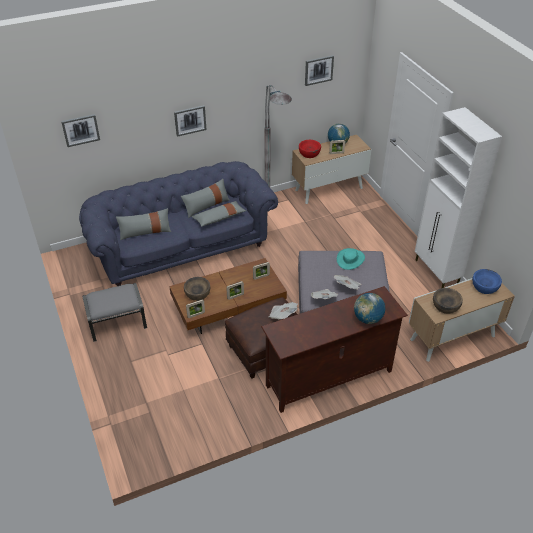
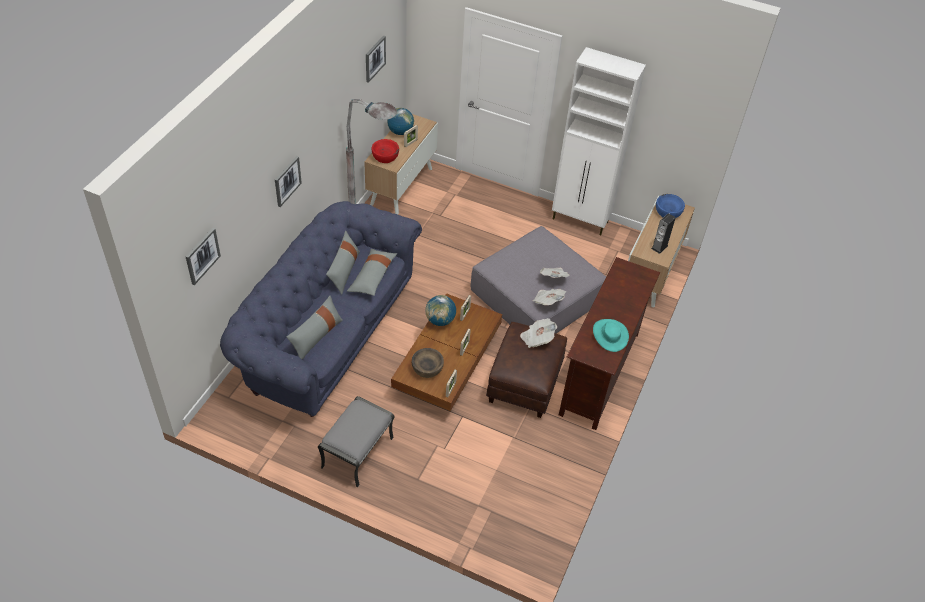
camera: 45 degrees left, 5 degrees up
turquoise hat [337,248,365,270] -> turquoise hat moved to [593,319,629,352]
globe [354,293,385,324] -> globe moved to [425,295,456,326]
brown bowl [433,288,463,314] -> speaker [651,213,676,254]

